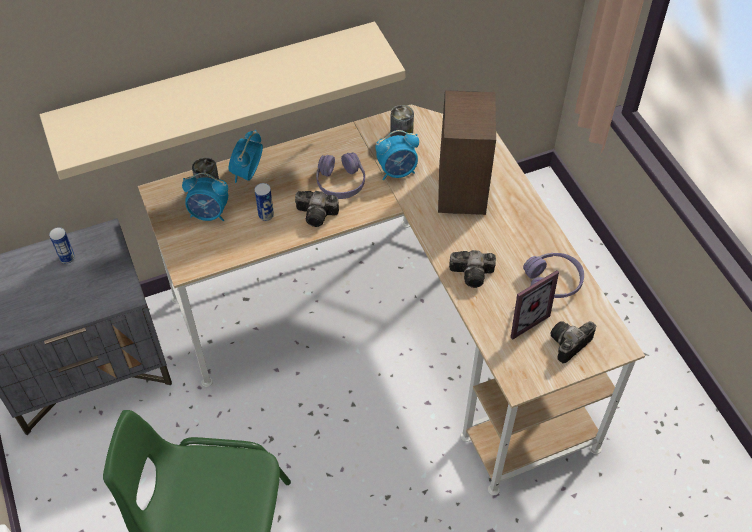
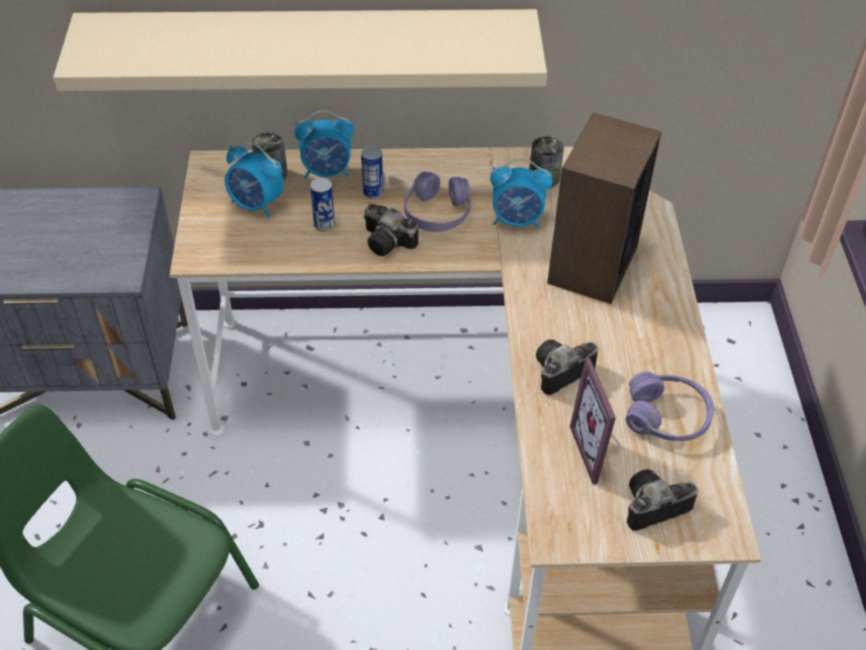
camera: 20 degrees right, 5 degrees down
can [49,227,75,264] -> can moved to [361,146,383,199]
alarm clock [229,130,263,183] -> alarm clock turned 135 degrees counterclockwise [294,110,354,179]
camera [449,250,496,288] -> camera turned 120 degrees clockwise [536,339,598,395]
picture frame [511,270,559,340] -> picture frame turned 90 degrees clockwise [570,358,622,484]

